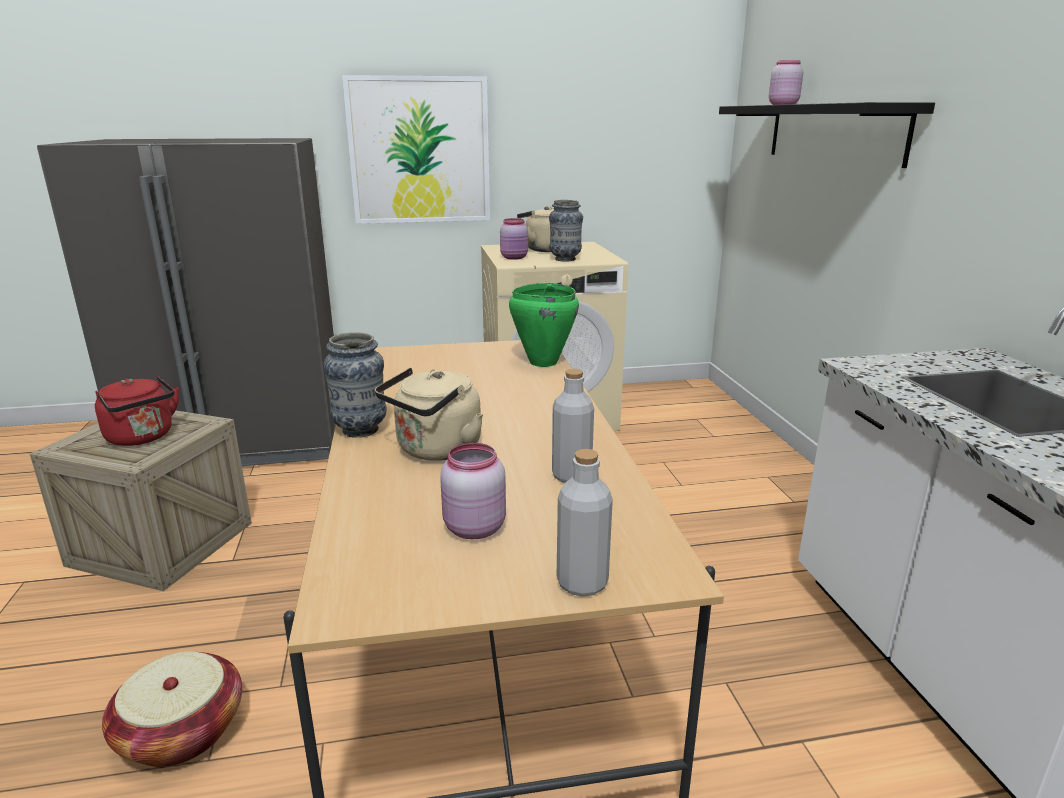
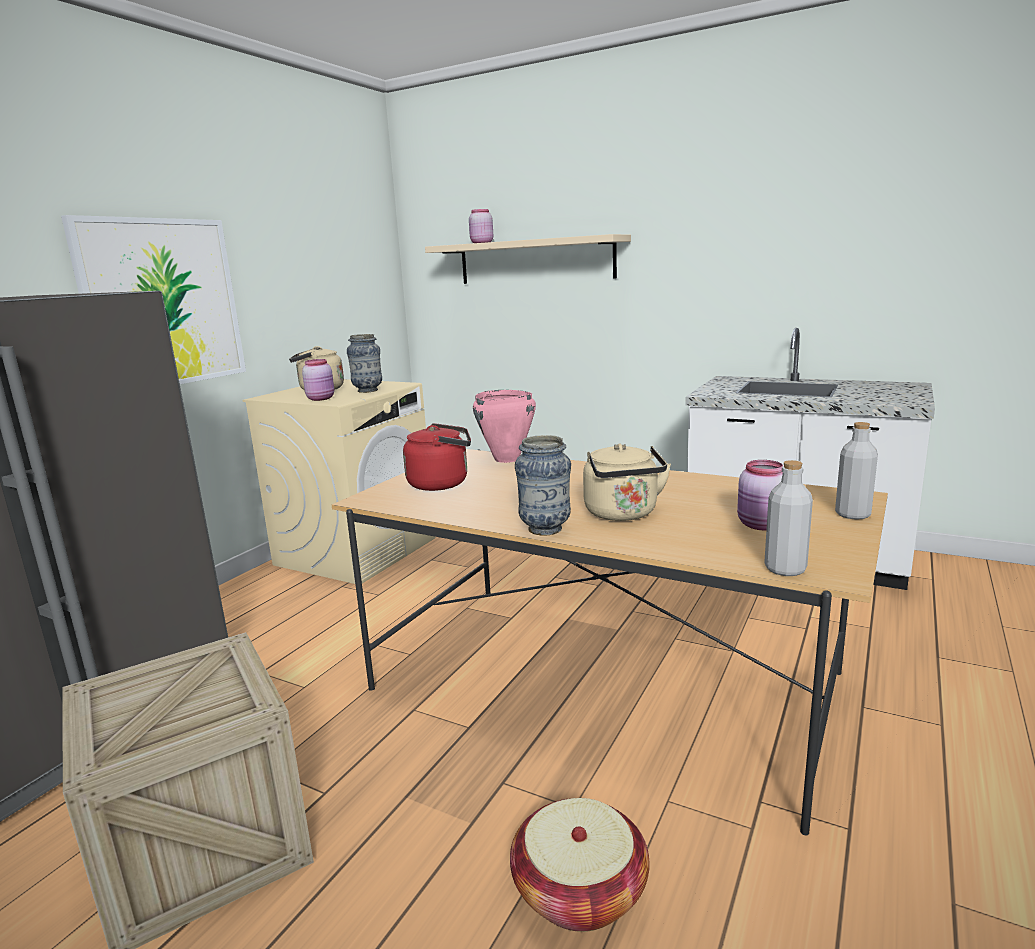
camera: 50 degrees left, 5 degrees down
red kettle [95,376,179,446] -> red kettle moved to [403,423,471,491]
green cooking pot [509,283,579,367] -> pink cooking pot [473,390,536,463]
grey bottle [552,369,594,483] -> grey bottle moved to [764,460,813,576]
black shelf [719,102,935,168] -> beige shelf [425,234,631,284]

